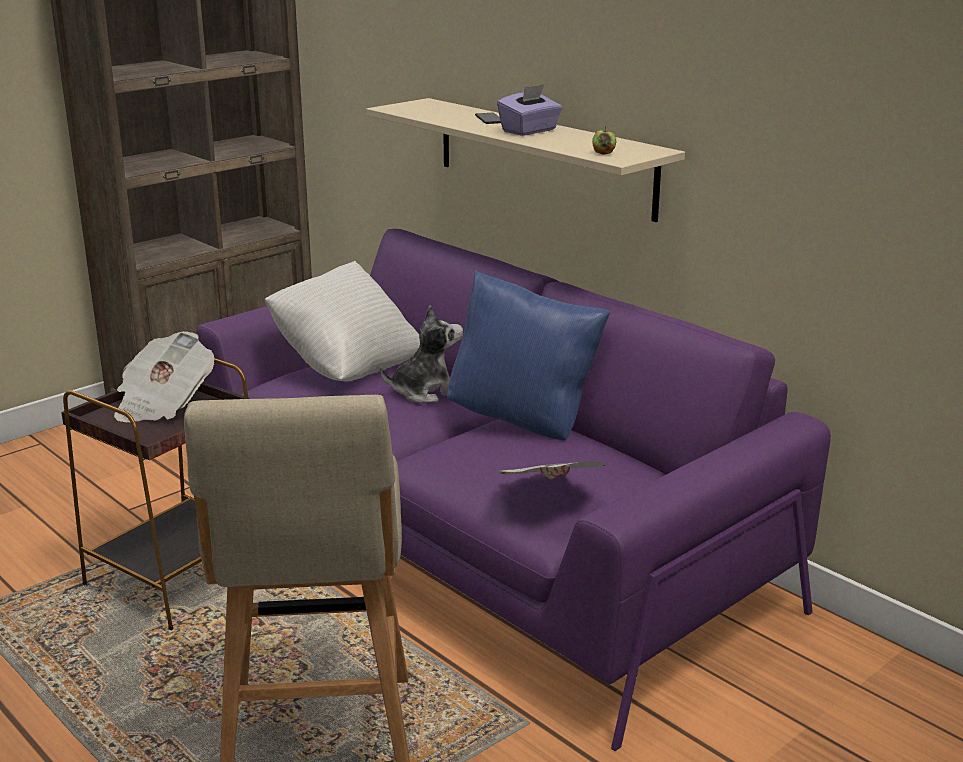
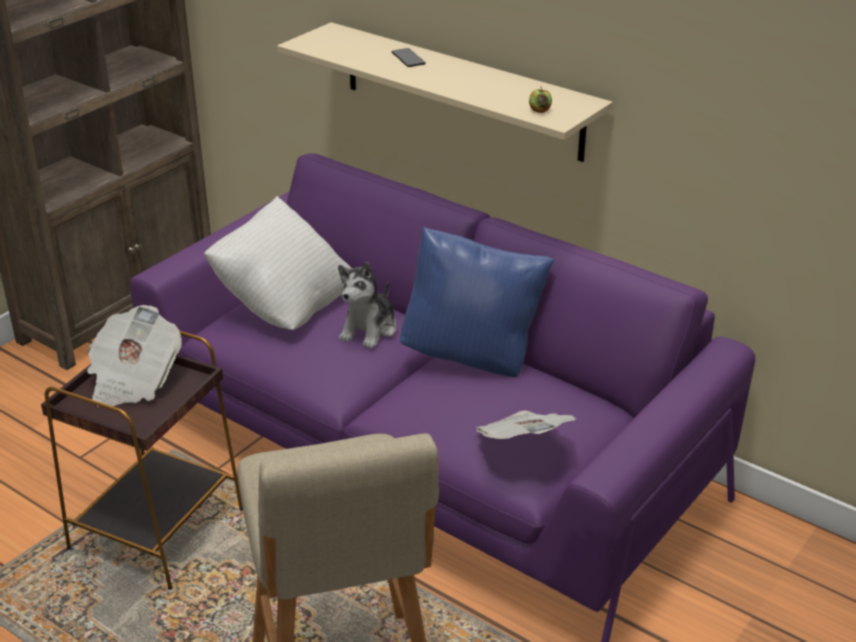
camera: 10 degrees left, 10 degrees up
plush toy [380,305,463,403] -> plush toy turned 150 degrees clockwise [338,262,396,349]
purple tissue box [497,84,562,136] -> none

